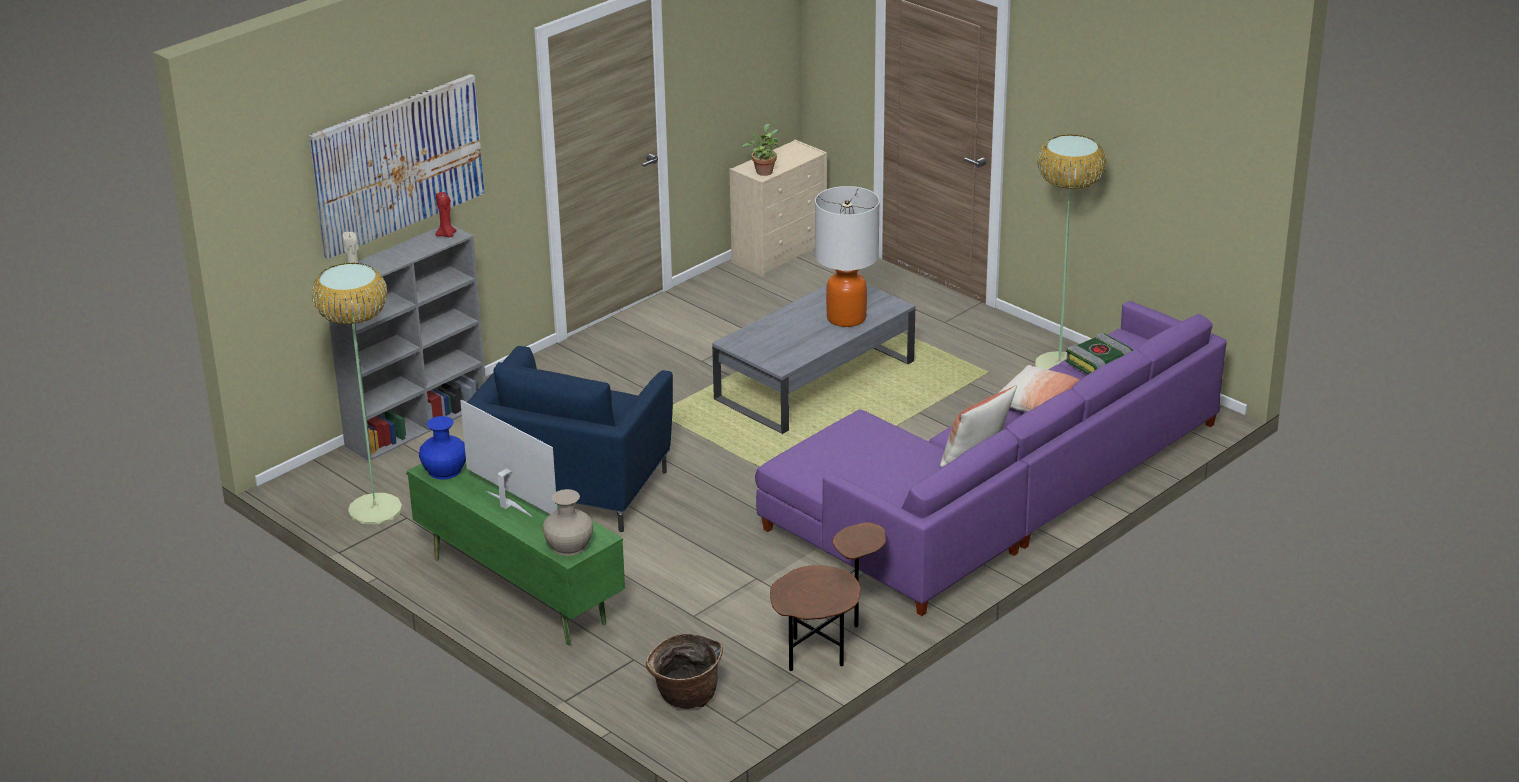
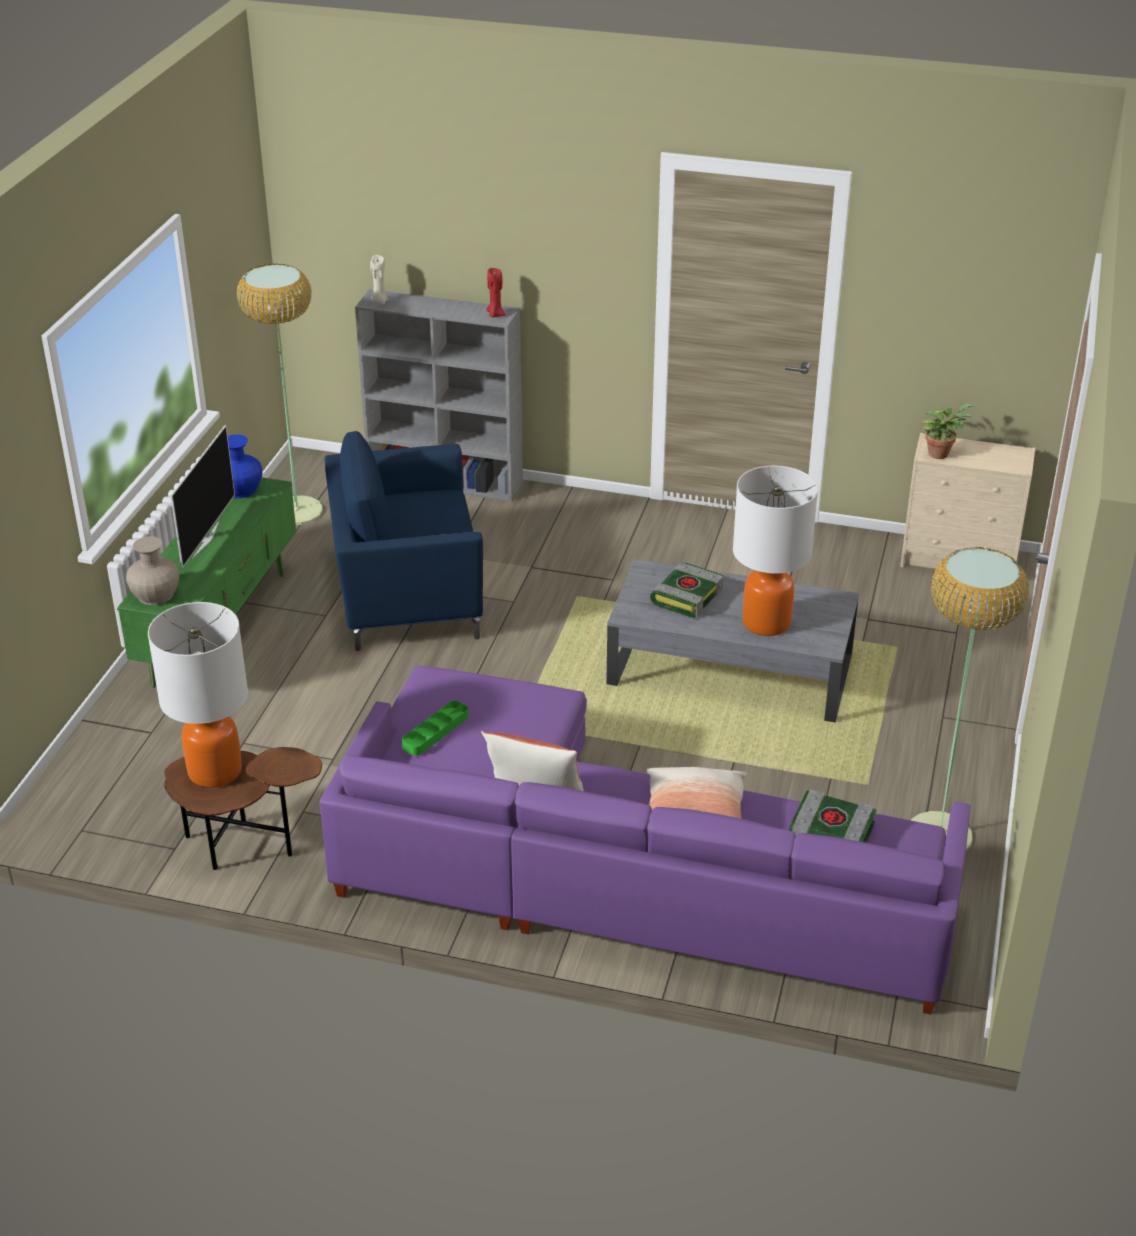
camera: 60 degrees right, 5 degrees up
picture [309,74,485,259] -> none
basket [646,633,723,709] -> none
none -> table lamp [148,602,248,788]
none -> green tray [402,701,468,756]
none -> book [650,562,723,618]

